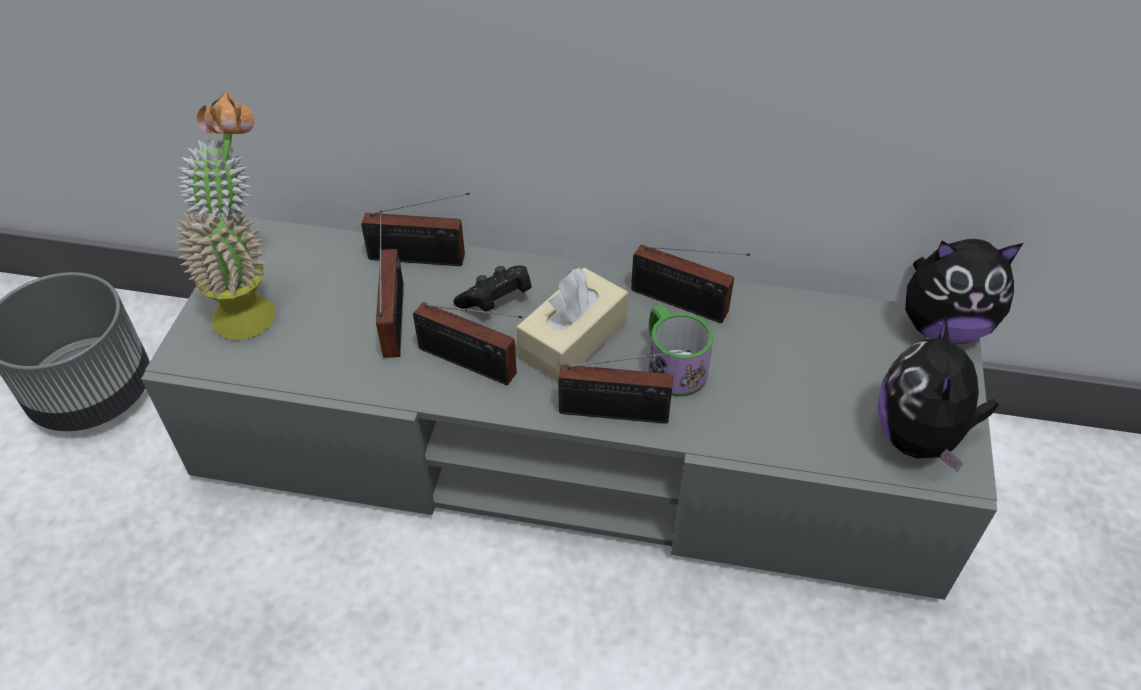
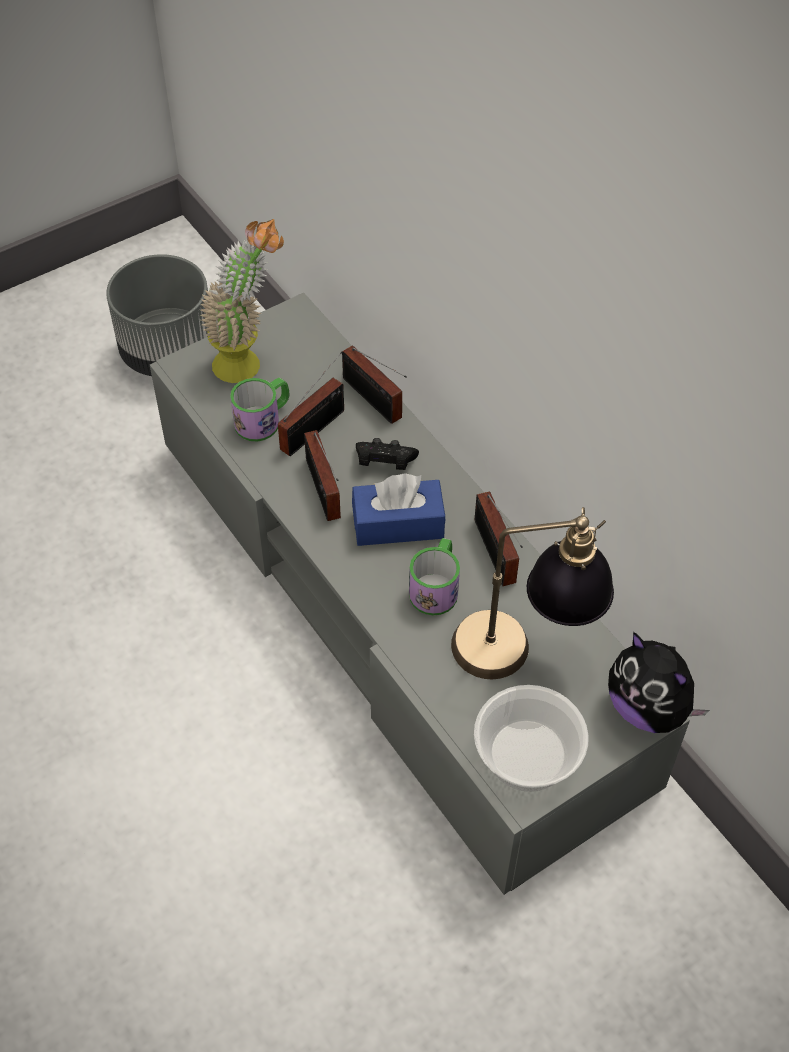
camera: 45 degrees right, 5 degrees up
beige tissue box [517,268,628,382] -> blue tissue box [352,473,445,546]
radio [558,350,691,424] -> none
plush toy [877,315,998,472] -> bowl [474,685,589,792]
none -> mug [230,377,289,441]
none -> table lamp [451,507,614,679]

